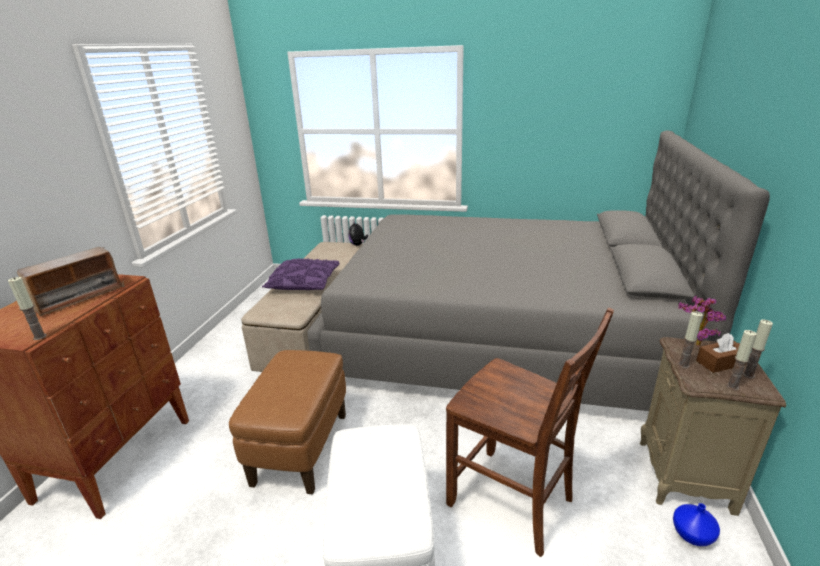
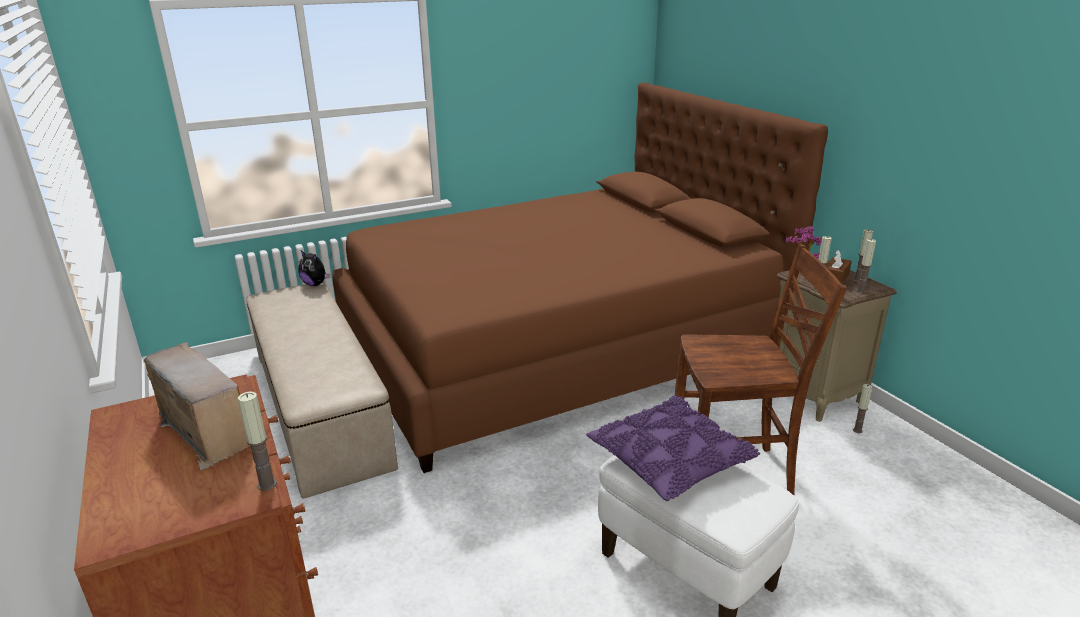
camera: 40 degrees left, 0 degrees up
radio [17,247,125,317] -> radio turned 45 degrees counterclockwise [142,342,250,471]
brown ottoman [229,350,346,494] -> none
purple pillow [262,258,340,290] -> purple pillow moved to [586,396,760,501]
grey bed [307,130,770,411] -> brown bed [332,82,828,473]
blue vase [673,503,720,546] -> candle [853,384,872,433]

